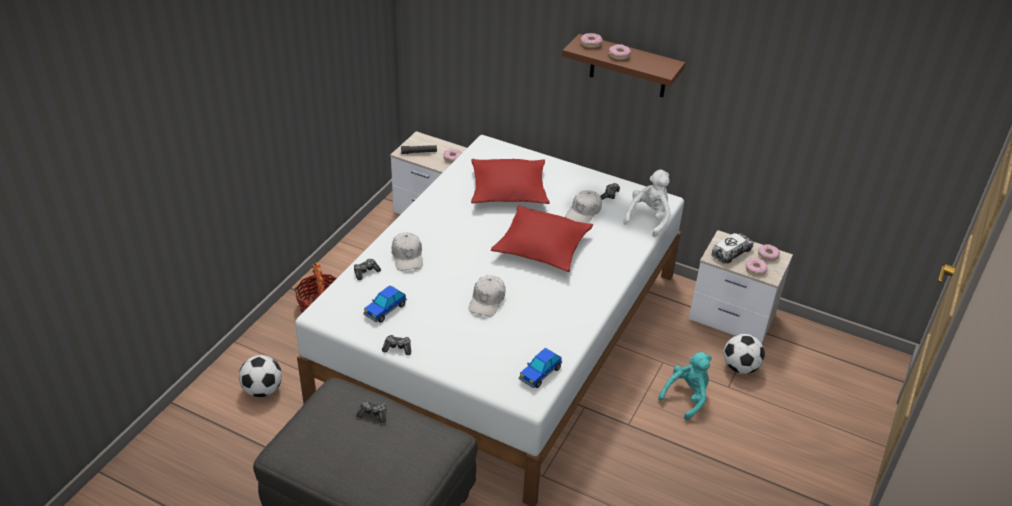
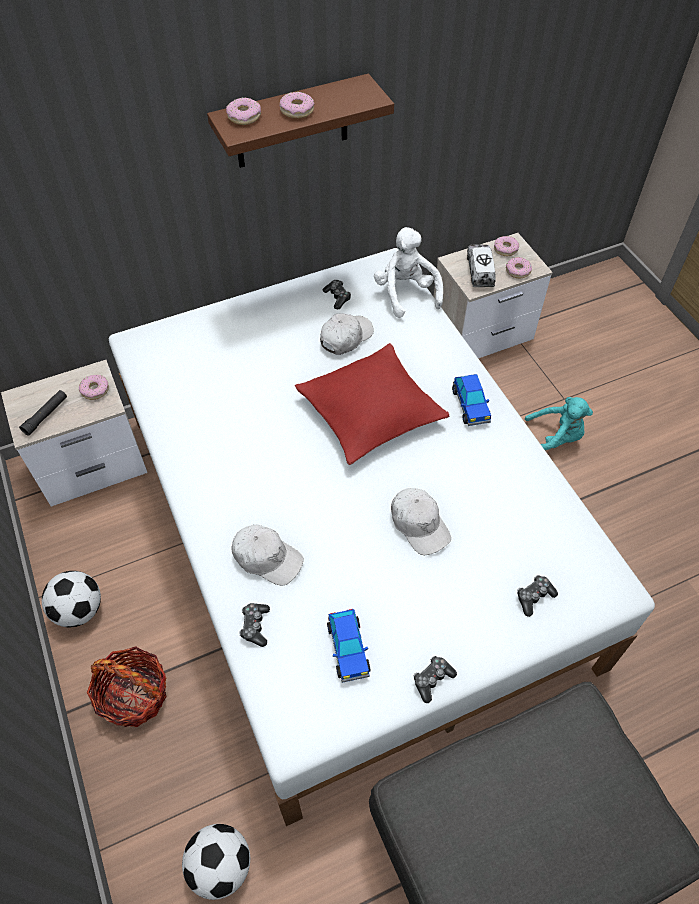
camera: 50 degrees left, 15 degrees up
game controller [356,400,386,423] -> game controller moved to [517,575,558,617]
red pillow [471,159,550,204] -> none
toy car [519,348,562,388] -> toy car moved to [452,374,491,426]
white cap [565,190,602,223] -> white cap turned 120 degrees counterclockwise [320,314,374,355]
turquoise plush toy [658,352,712,420] -> turquoise plush toy turned 105 degrees clockwise [525,397,593,450]
football [724,334,765,374] -> football moved to [42,571,101,627]

